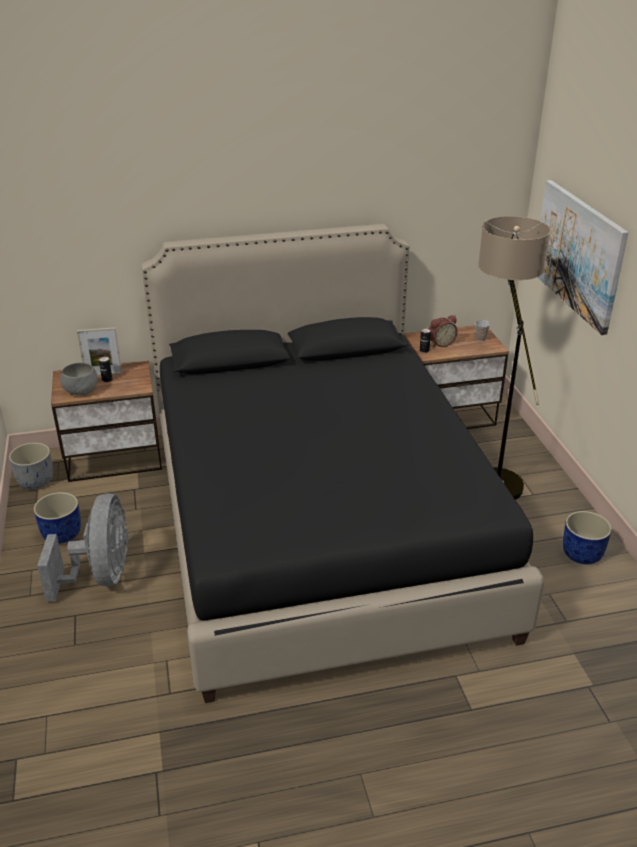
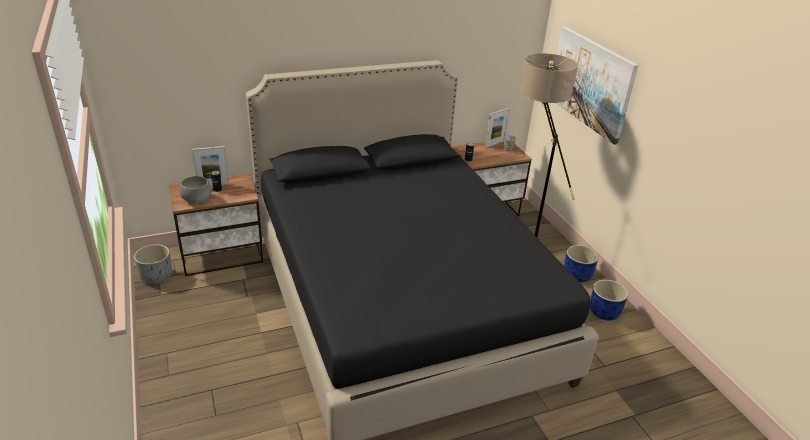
camera: 10 degrees left, 0 degrees up
blue planter [34,492,81,544] -> blue planter moved to [564,245,599,282]
grey fan [37,493,129,602] -> none
alarm clock [429,315,458,347] -> none
none -> picture frame [485,108,510,148]

